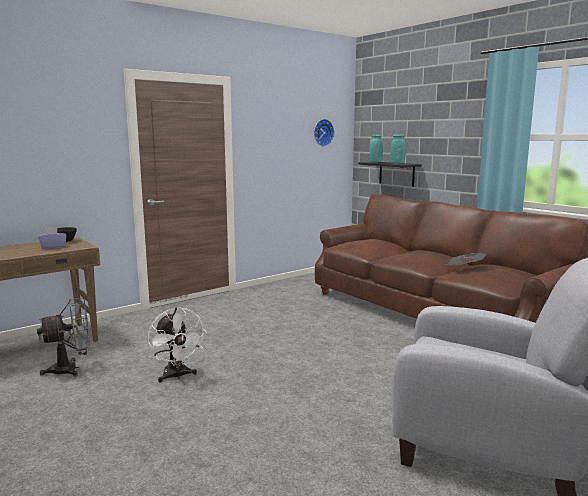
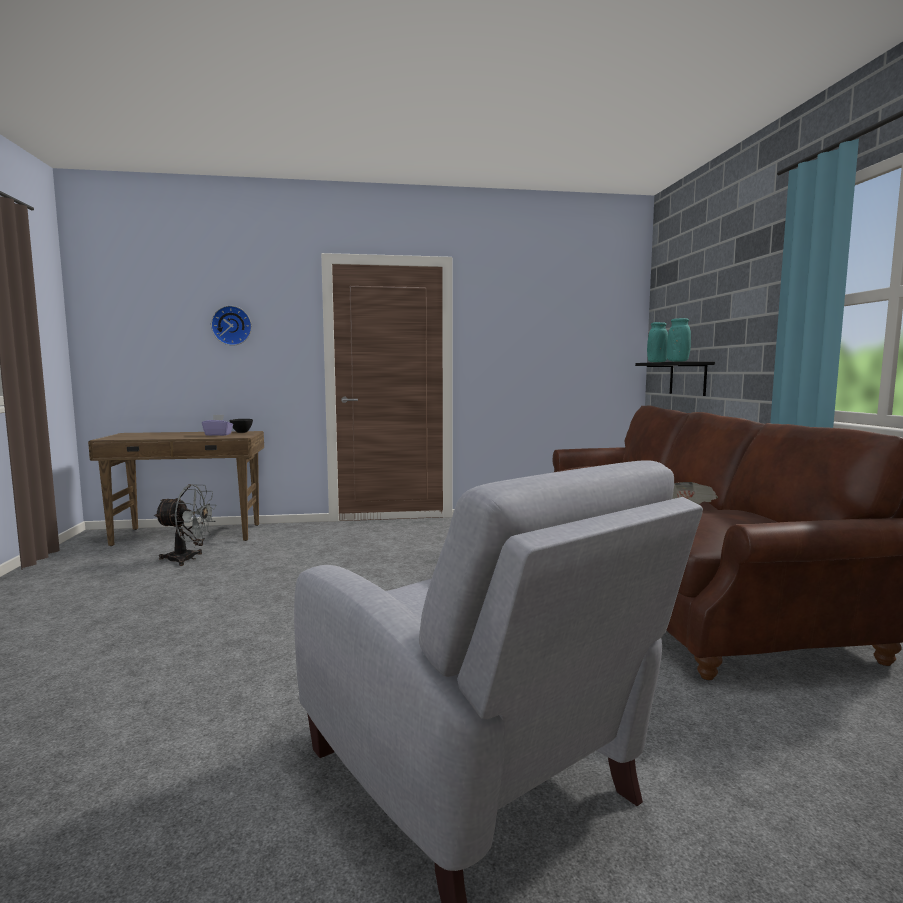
camera: 30 degrees right, 5 degrees down
white fan [148,307,207,383] -> none
wall clock [314,119,334,146] -> wall clock moved to [211,306,252,346]

